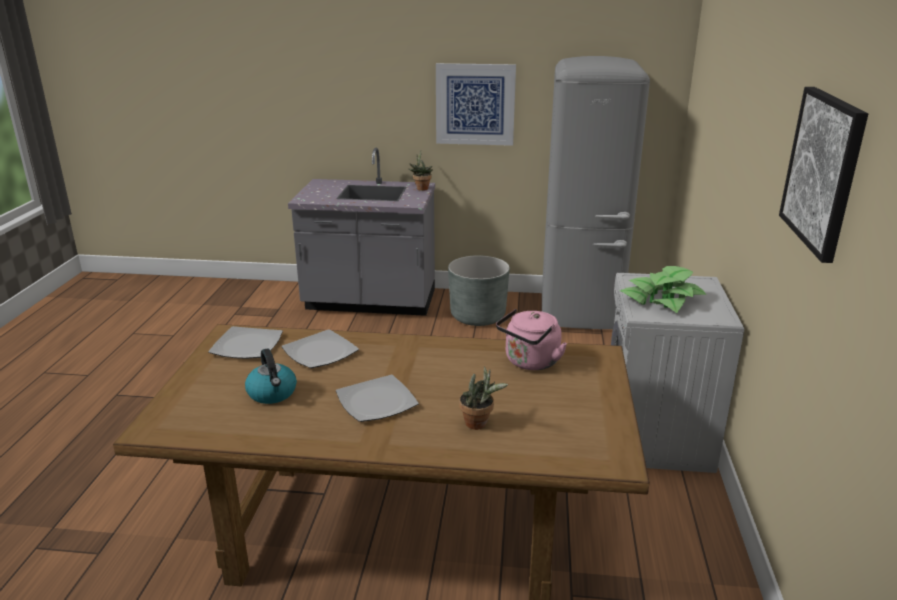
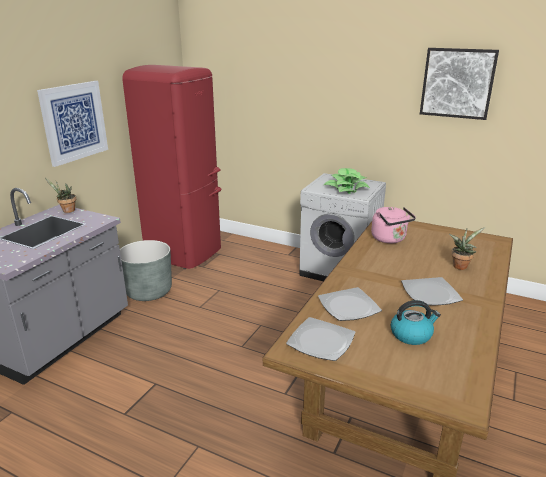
camera: 70 degrees left, 0 degrees up
grey fridge [542,56,650,329] -> red fridge [122,65,222,269]

